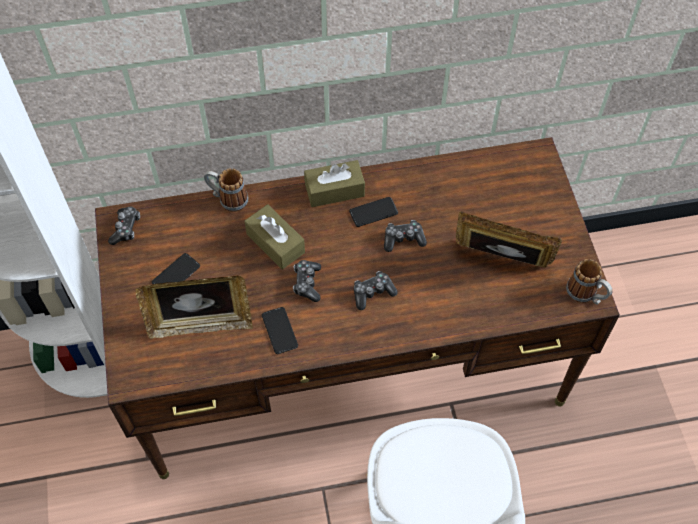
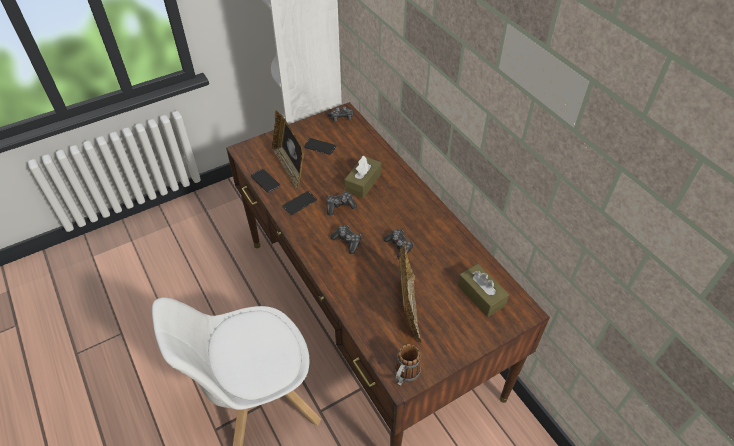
camera: 70 degrees right, 10 degrees down
mug [204,168,248,212] -> none
brown tissue box [304,160,365,207] -> brown tissue box moved to [458,264,509,317]
phone [349,197,398,227] -> phone moved to [251,169,280,193]

